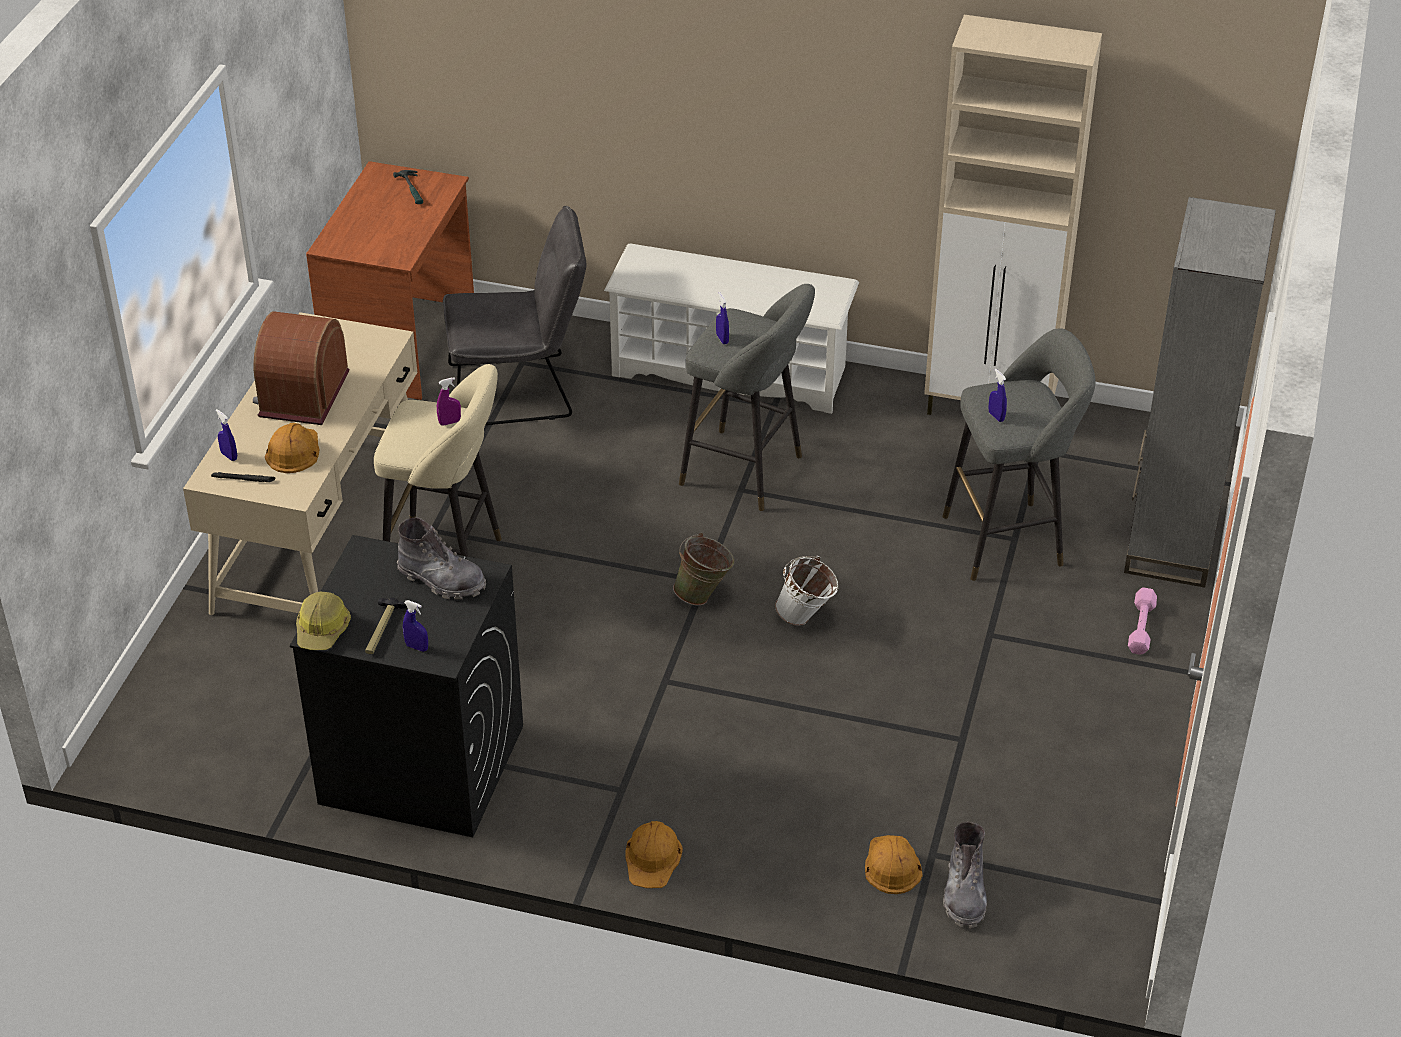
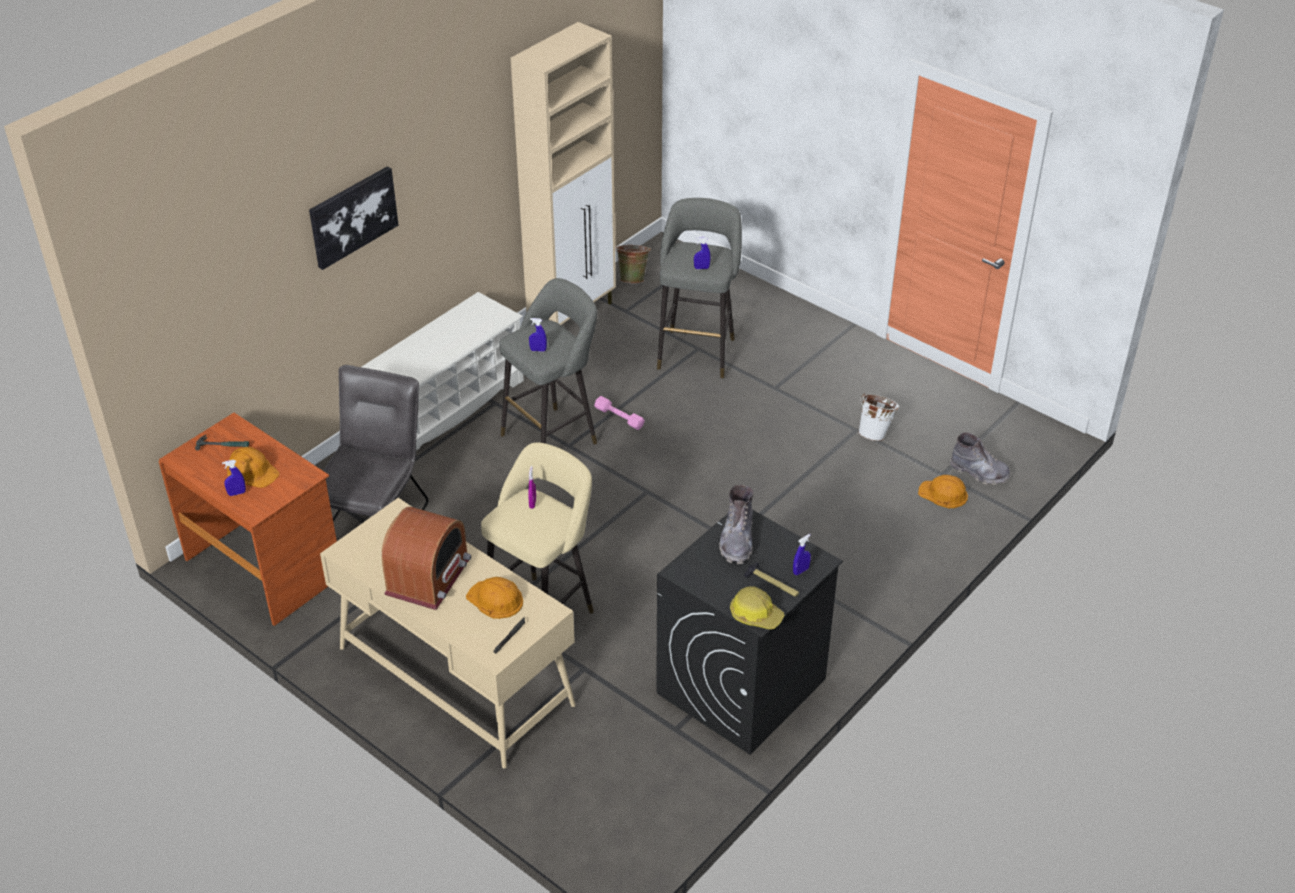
camera: 65 degrees left, 0 degrees up
blue spray bottle [216,409,237,461] -> blue spray bottle moved to [222,460,246,496]
radio [253,311,349,425] -> radio turned 105 degrees counterclockwise [381,506,472,610]
grey boot [397,517,486,600] -> grey boot turned 135 degrees clockwise [719,485,753,564]
orange hard hat [625,821,683,888] -> orange hard hat moved to [227,447,279,488]
green bucket [673,533,734,606] -> green bucket moved to [615,245,651,283]
white bucket [775,556,838,626] -> white bucket moved to [858,393,899,441]
grey bookcase [1124,197,1276,588] -> none
pink dumbbell [1128,587,1157,654] -> pink dumbbell moved to [594,396,645,430]
none -> picture [309,166,399,270]

